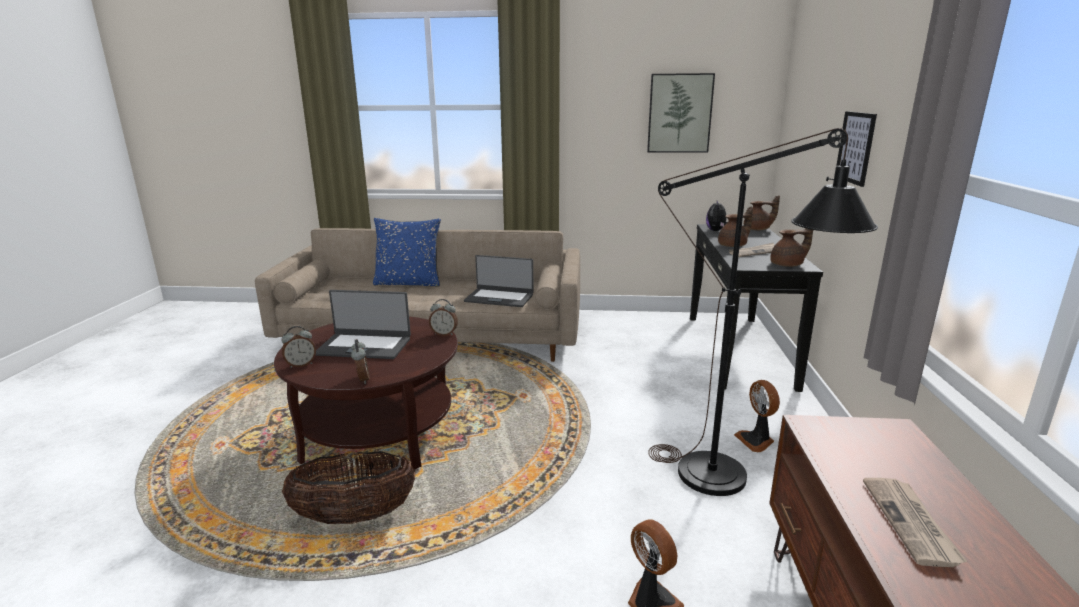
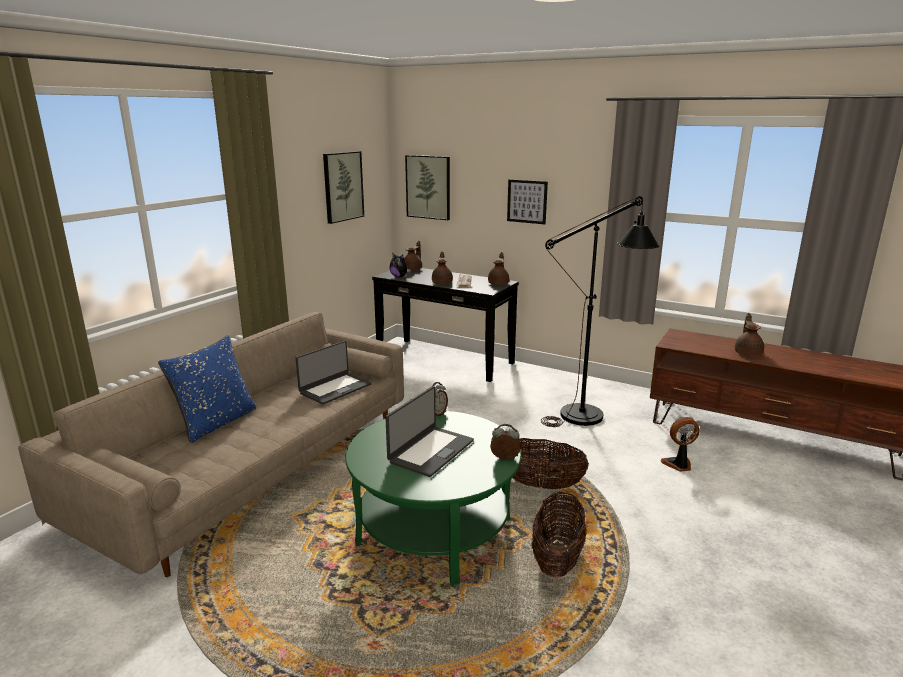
camera: 65 degrees left, 0 degrees up
brown coffee table [274,316,458,470] -> green coffee table [345,411,521,586]
alarm clock [281,326,316,368] -> none
fan [734,380,780,452] -> none
newspaper [863,478,968,567] -> brown teapot [735,313,764,356]
none -> picture [405,155,450,220]
none -> basket [512,438,589,489]

